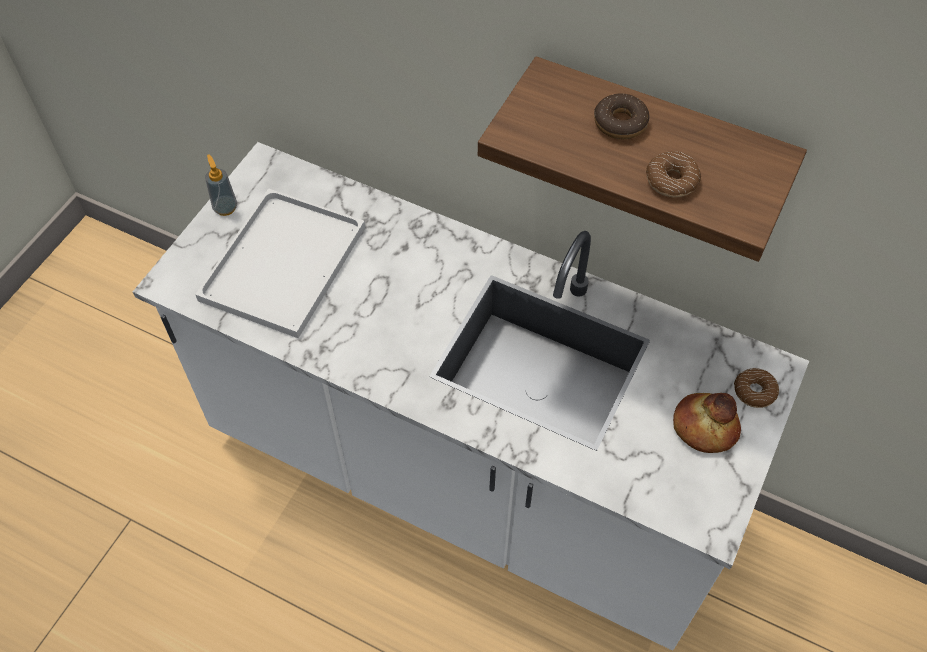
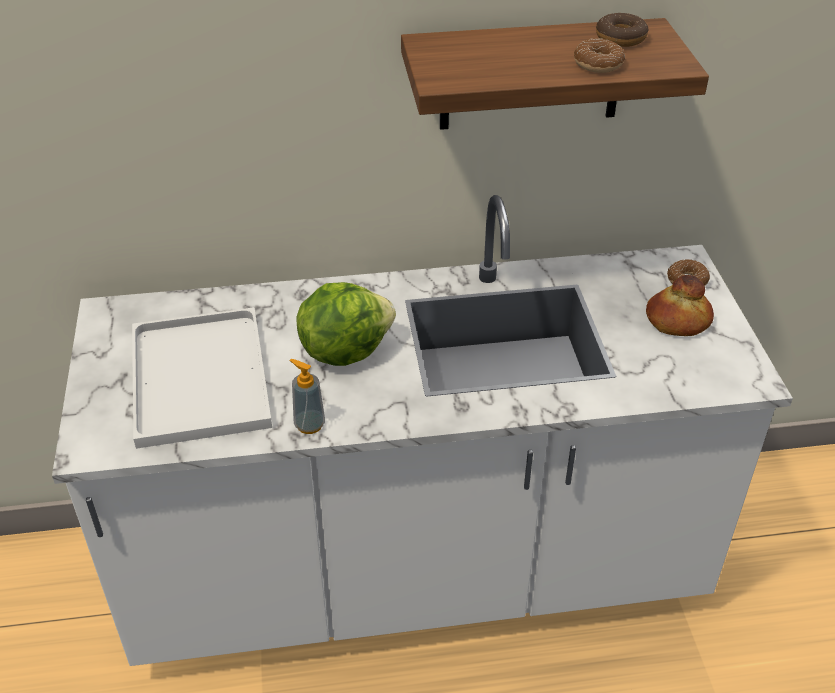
camera: 35 degrees left, 15 degrees down
soap dispenser [205,154,237,216] -> soap dispenser moved to [289,359,325,434]
donut [594,93,650,139] -> donut moved to [596,13,649,47]
none -> lettuce [297,282,396,366]

